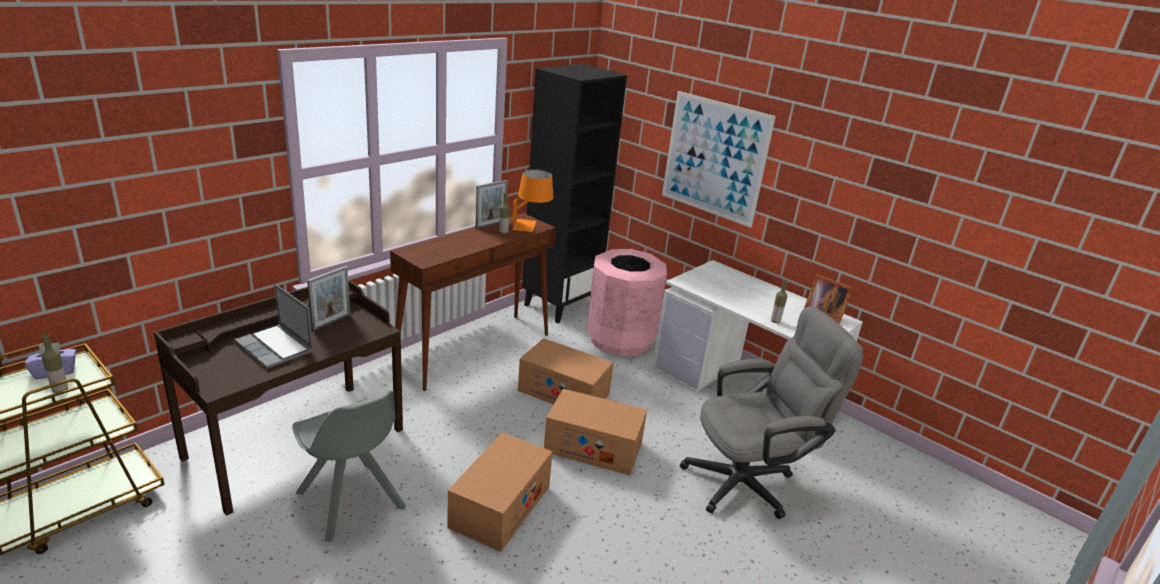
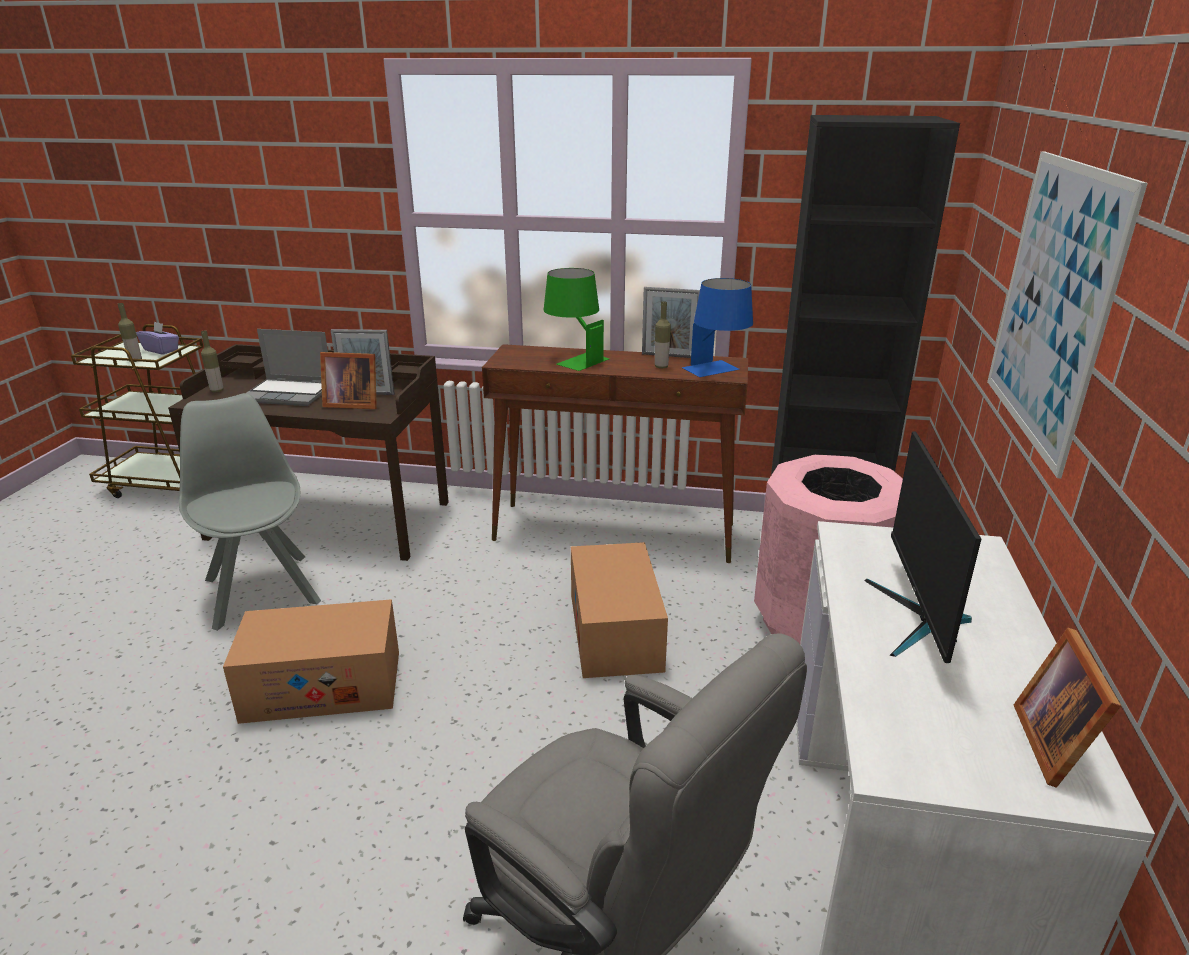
camera: 60 degrees right, 0 degrees up
laptop [235,284,313,369] -> laptop turned 90 degrees counterclockwise [246,329,328,406]
grey chair [292,390,406,542] -> grey chair turned 135 degrees clockwise [179,393,321,631]
orange table lamp [512,170,554,232] -> blue table lamp [682,278,753,377]
cardboard box [544,389,647,475] -> none
bottle [771,280,788,323] -> bottle moved to [201,331,224,392]
none -> picture frame [320,352,377,409]
none -> green table lamp [544,268,610,371]
none -> monitor [865,431,981,663]

